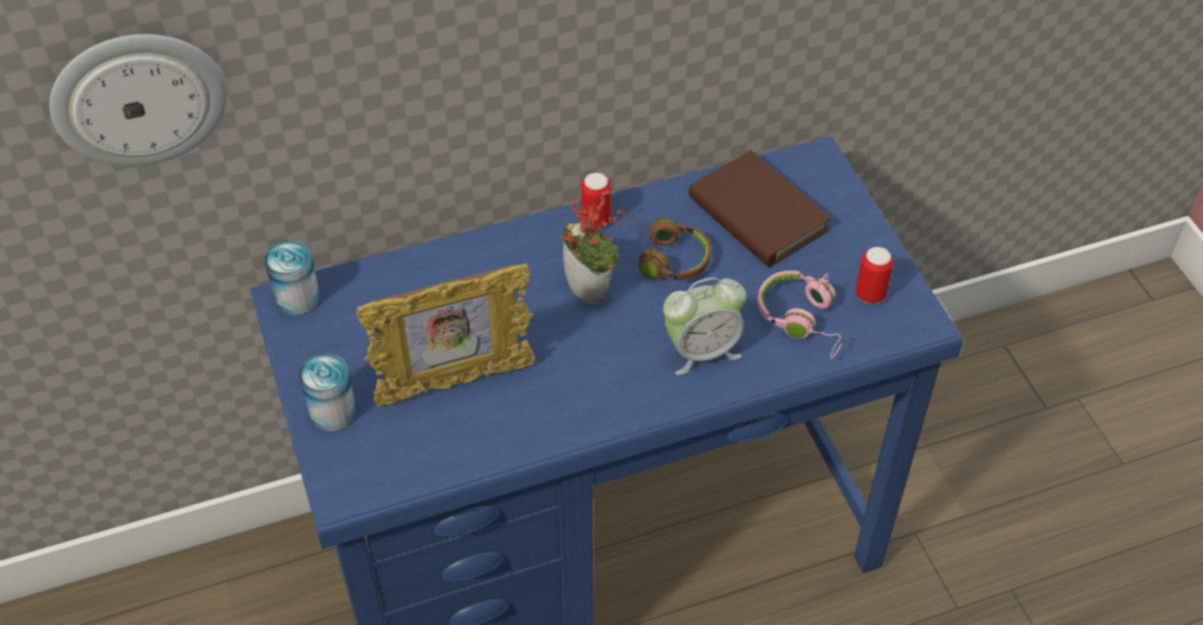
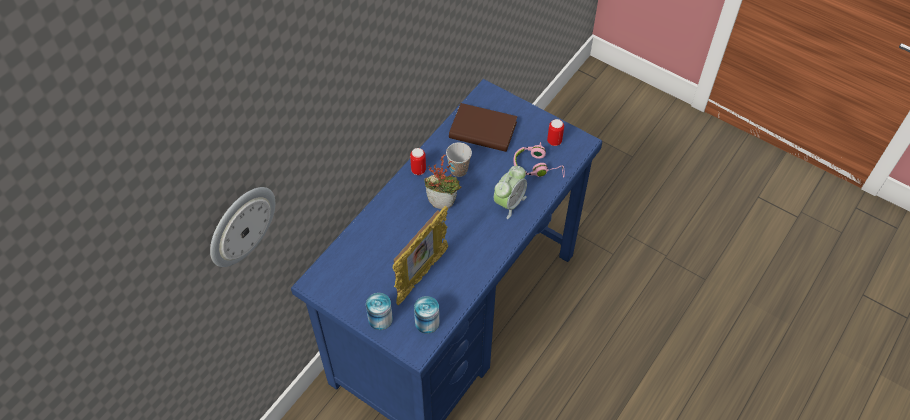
camera: 35 degrees left, 5 degrees up
can [265,241,320,315] -> can moved to [414,296,439,334]
brown headphones [618,203,711,281] -> cup [446,143,472,177]

